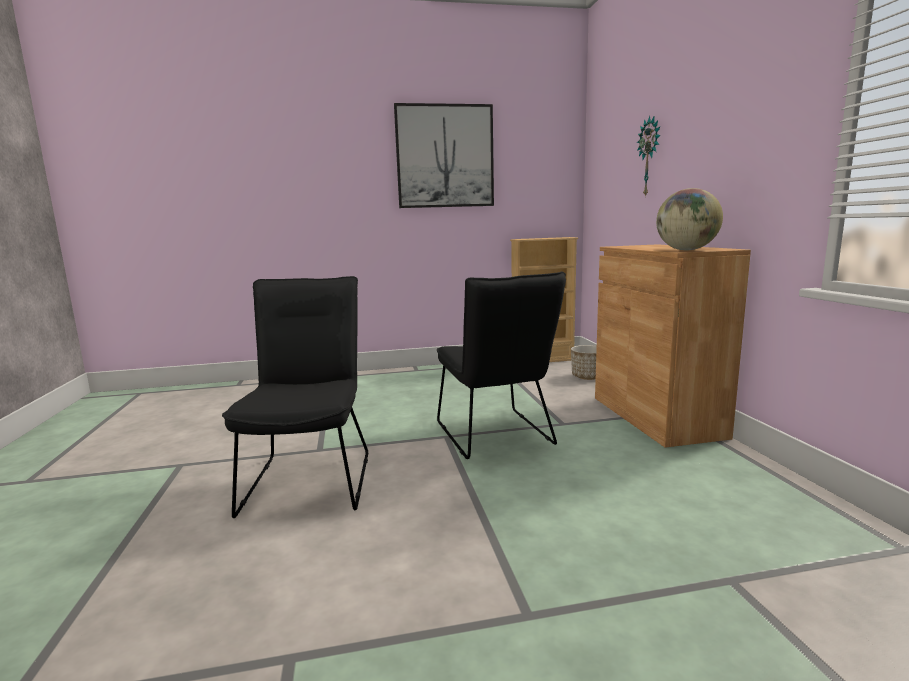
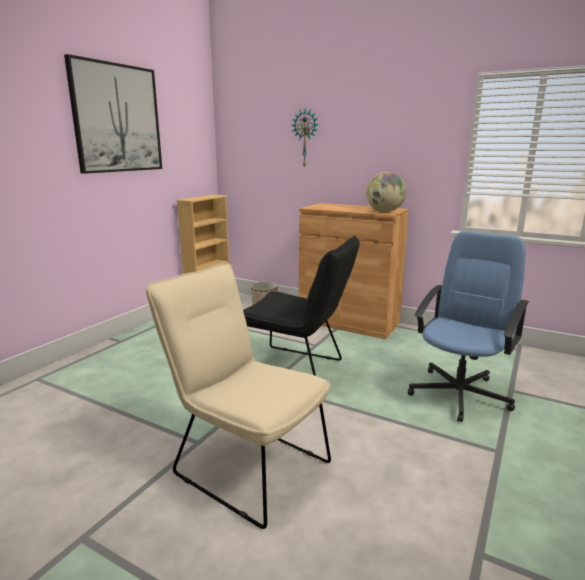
camera: 50 degrees left, 5 degrees up
black chair [222,276,368,518] -> beige chair [146,263,331,529]
none -> blue office chair [408,231,529,422]

